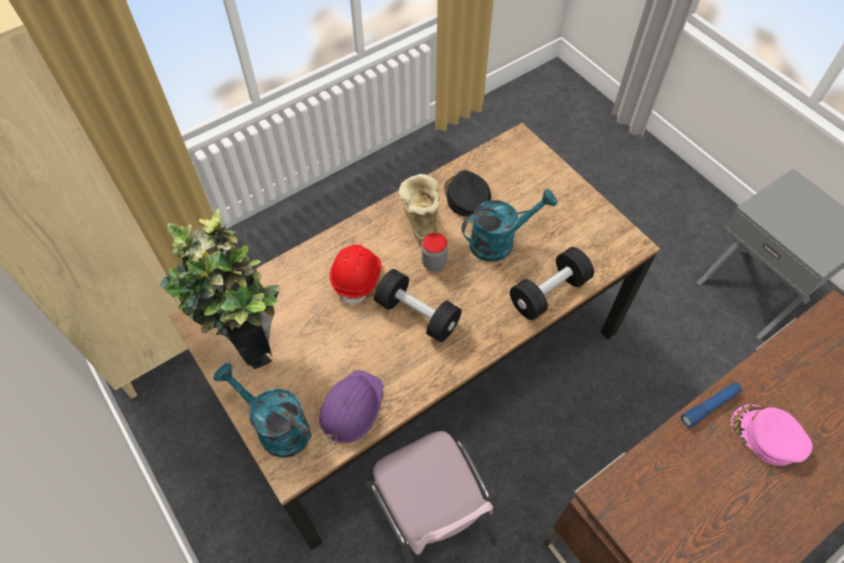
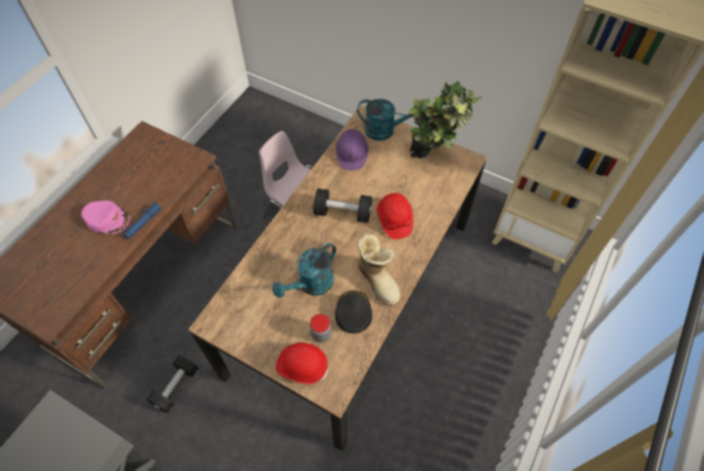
camera: 155 degrees right, 0 degrees up
jar [422,233,448,271] -> jar moved to [310,314,331,343]
black cap [444,170,491,217] -> black cap turned 135 degrees counterclockwise [335,290,372,334]
black dumbbell [510,247,594,320] -> black dumbbell moved to [147,355,198,413]
none -> red hard hat [276,342,328,384]

